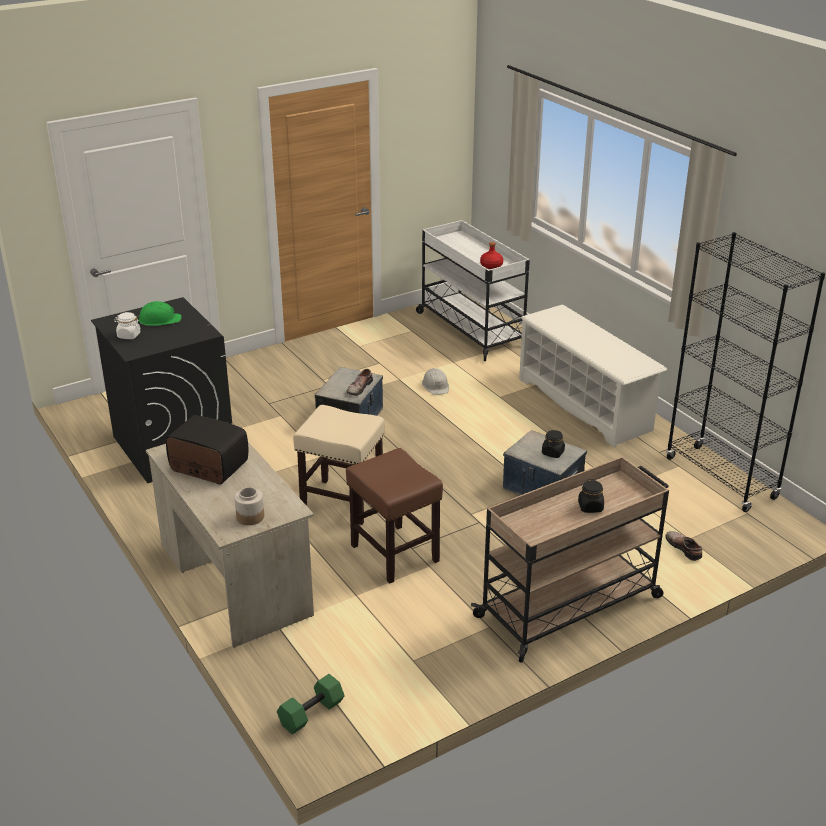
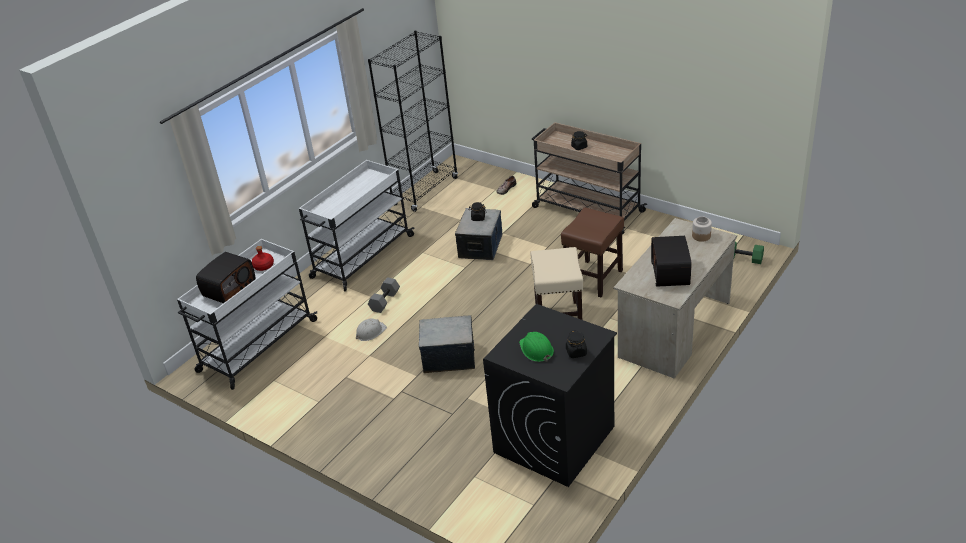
camera: 110 degrees left, 5 degrees up
white jar [114,312,141,339] -> black jar [566,330,587,358]
shoe [346,369,373,396] -> none
white shoe rack [519,305,667,447] -> white cart [299,160,415,291]
none -> radio [196,252,256,303]
none -> grey dumbbell [368,277,400,313]

